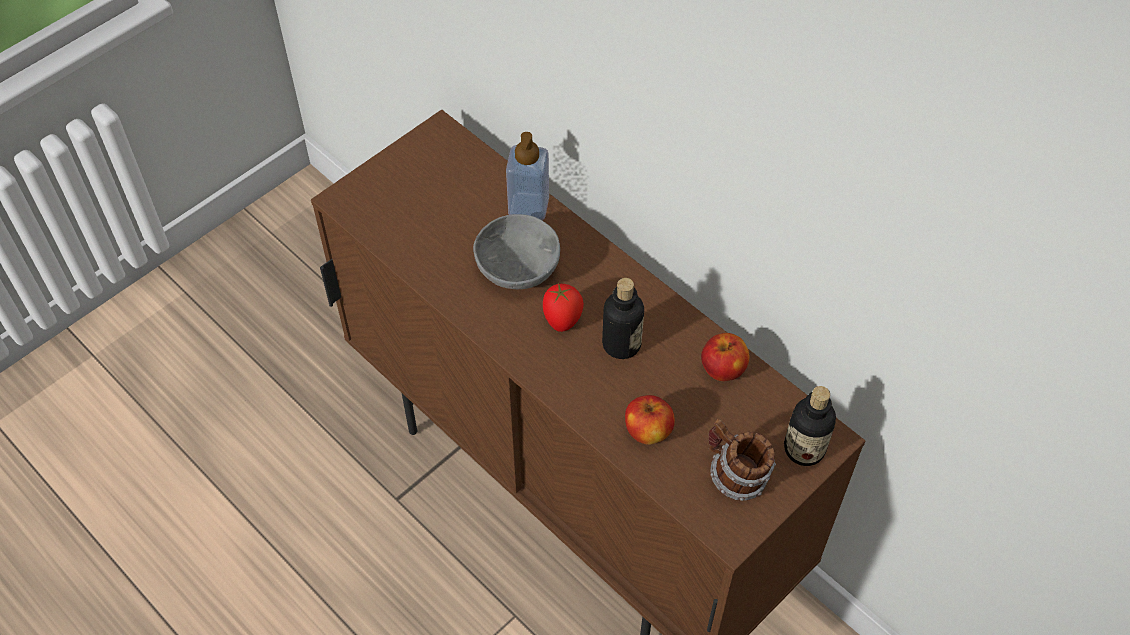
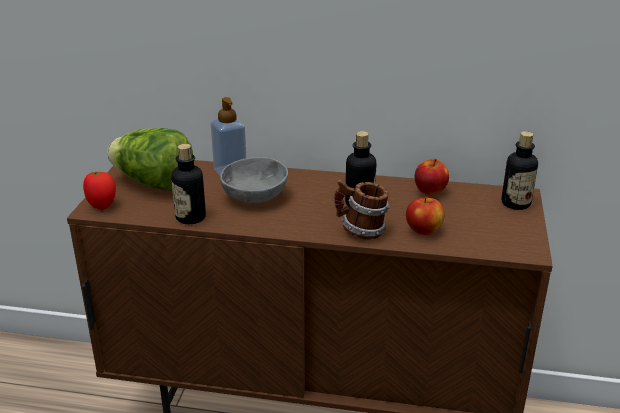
camera: 35 degrees left, 25 degrees down
tomato [543,283,584,332] -> tomato moved to [83,171,116,210]
mug [708,419,776,501] -> mug moved to [334,179,390,240]
none -> lettuce [107,128,193,191]
none -> bottle [171,144,206,224]

